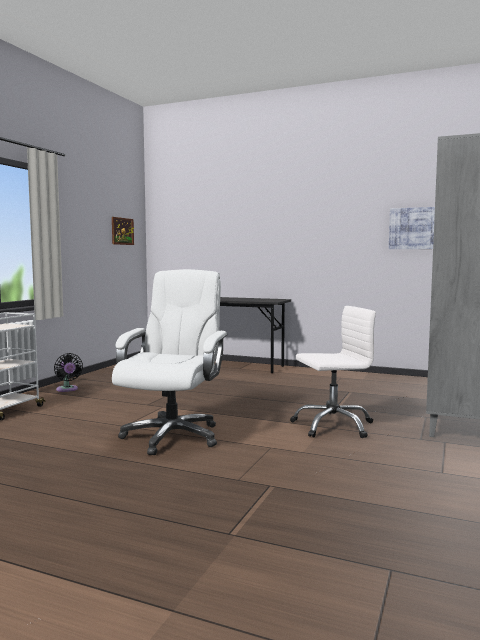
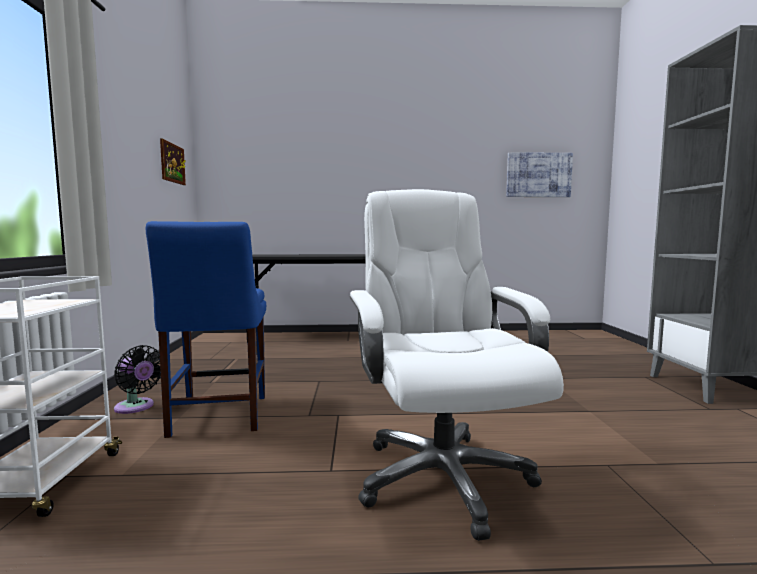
camera: 25 degrees left, 0 degrees up
white office chair [290,306,376,438] -> none
none -> blue chair [146,221,266,438]

